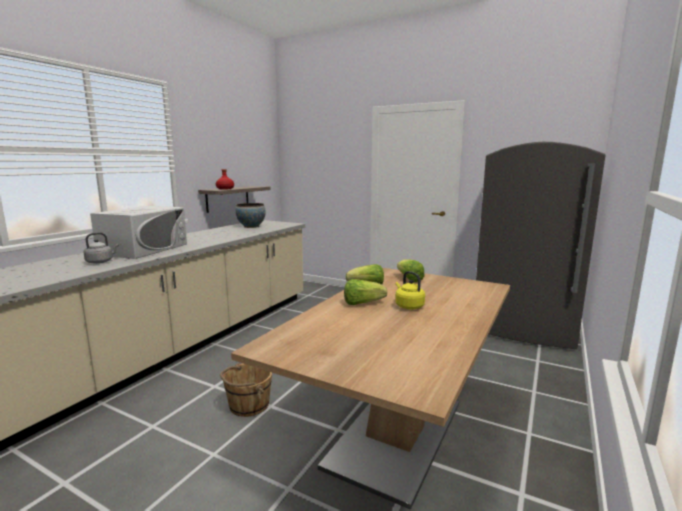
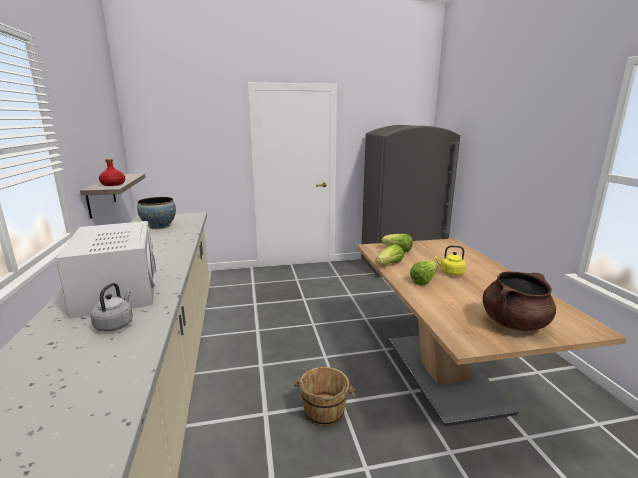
camera: 40 degrees left, 5 degrees up
none -> brown cooking pot [483,272,556,331]

